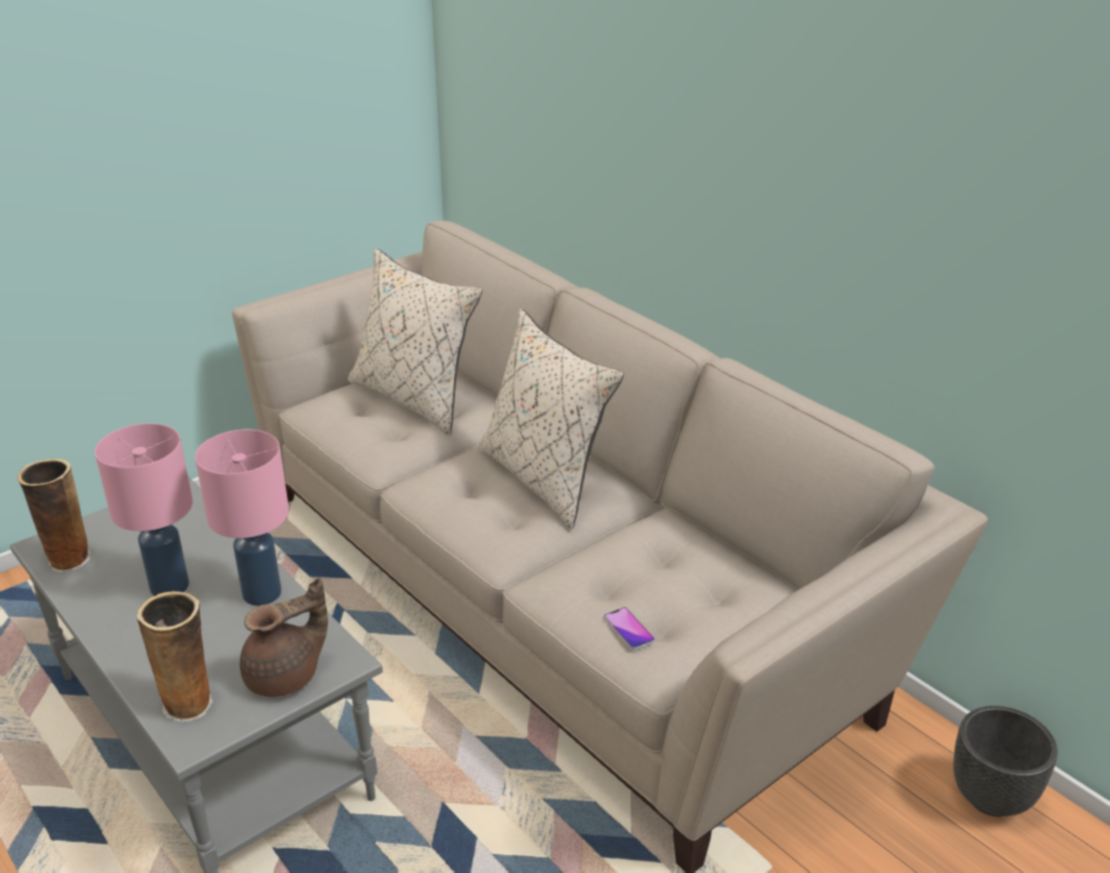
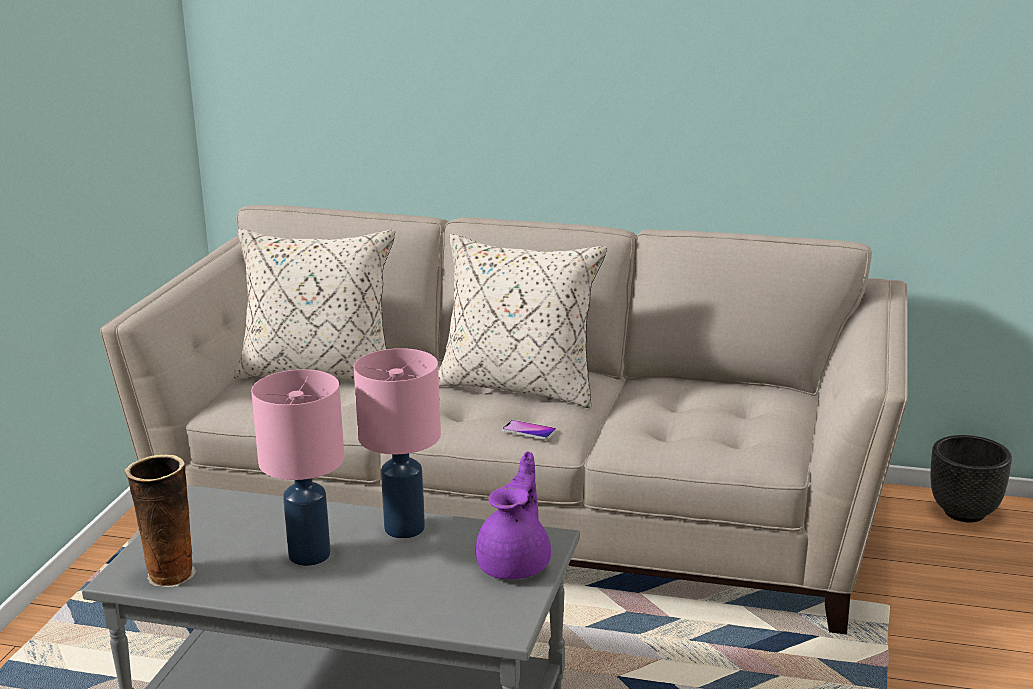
camera: 35 degrees left, 10 degrees down
vase [137,591,213,722] -> none
brown teapot [240,577,328,697] -> purple teapot [476,451,551,579]
phone [604,607,655,650] -> phone moved to [502,420,556,440]

